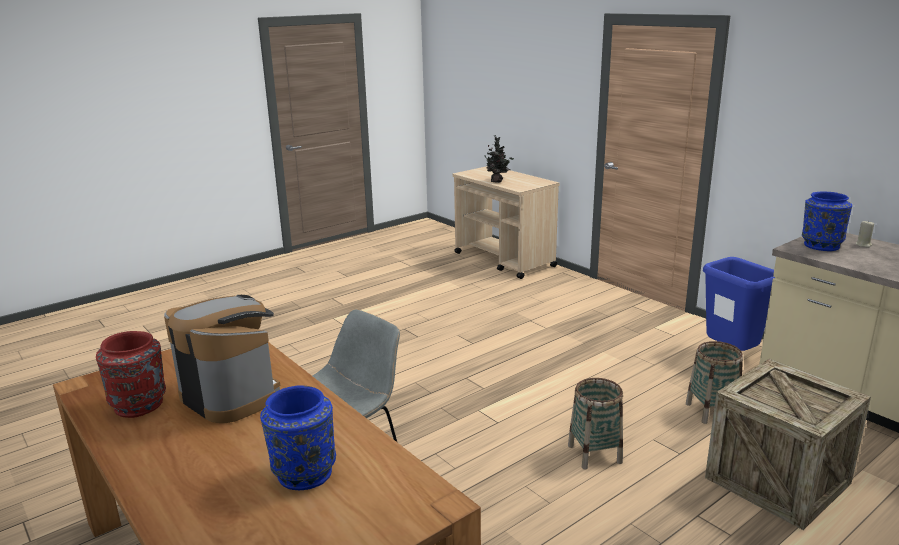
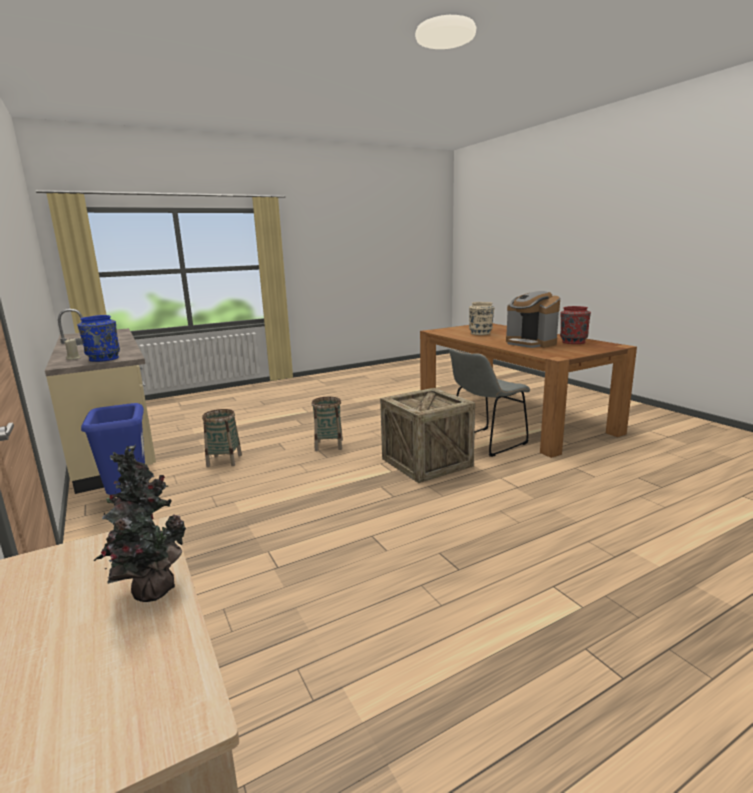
camera: 170 degrees left, 5 degrees down
blue vase [260,386,336,490] -> beige vase [469,302,495,335]
crate [705,359,871,530] -> crate moved to [380,388,475,483]

